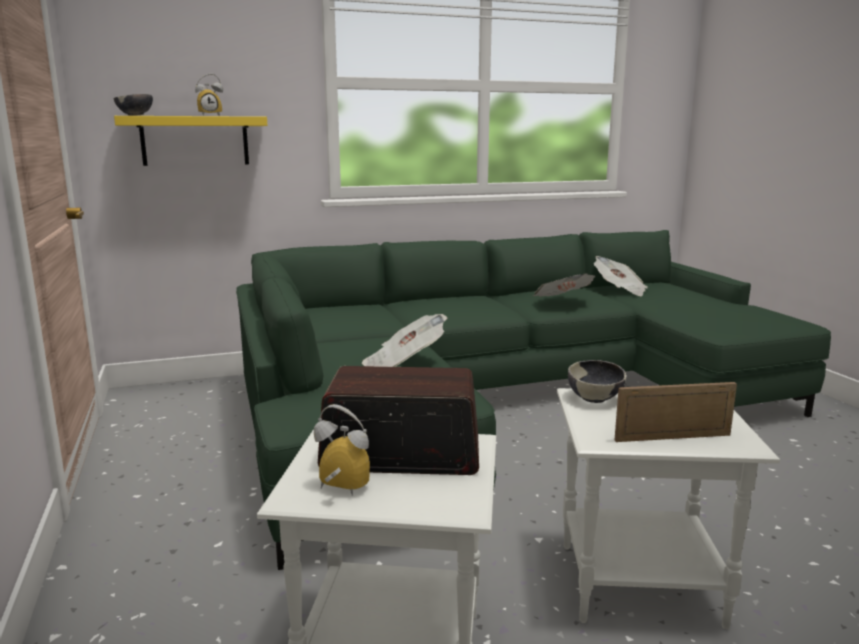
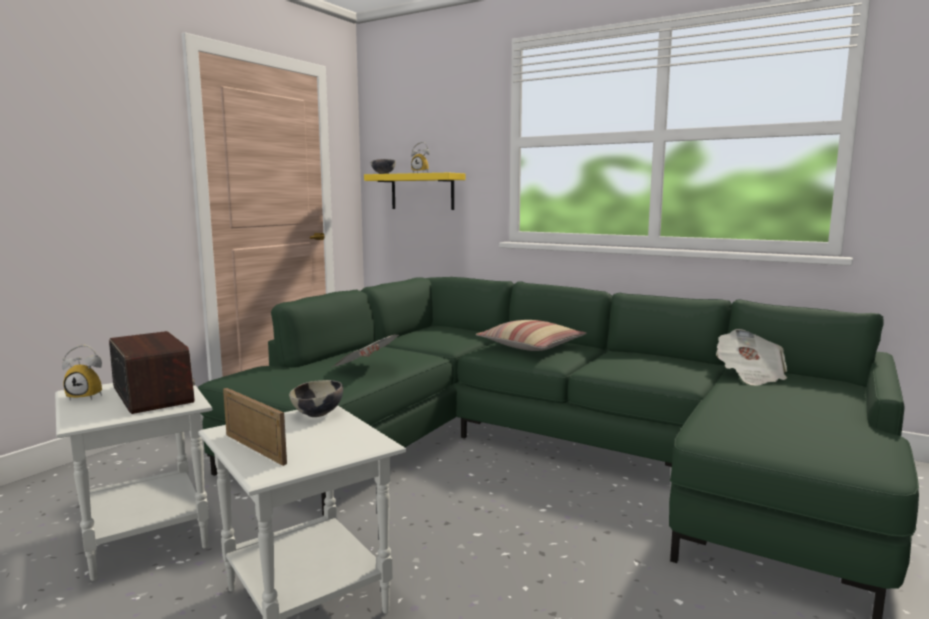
camera: 50 degrees right, 5 degrees down
alarm clock [314,404,370,496] -> alarm clock turned 105 degrees clockwise [62,345,102,401]
newspaper [533,274,595,296] -> none
none -> pillow [476,320,586,351]

